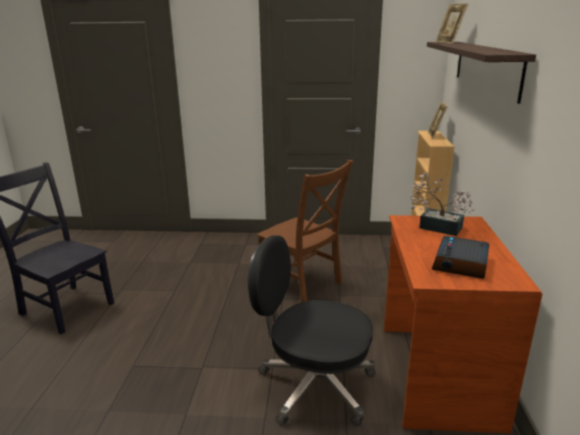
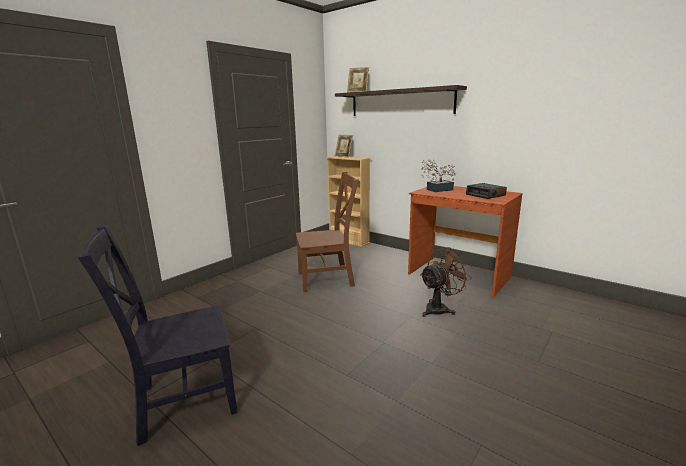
camera: 55 degrees left, 5 degrees down
black office chair [248,235,376,426] -> brown fan [420,247,472,317]

